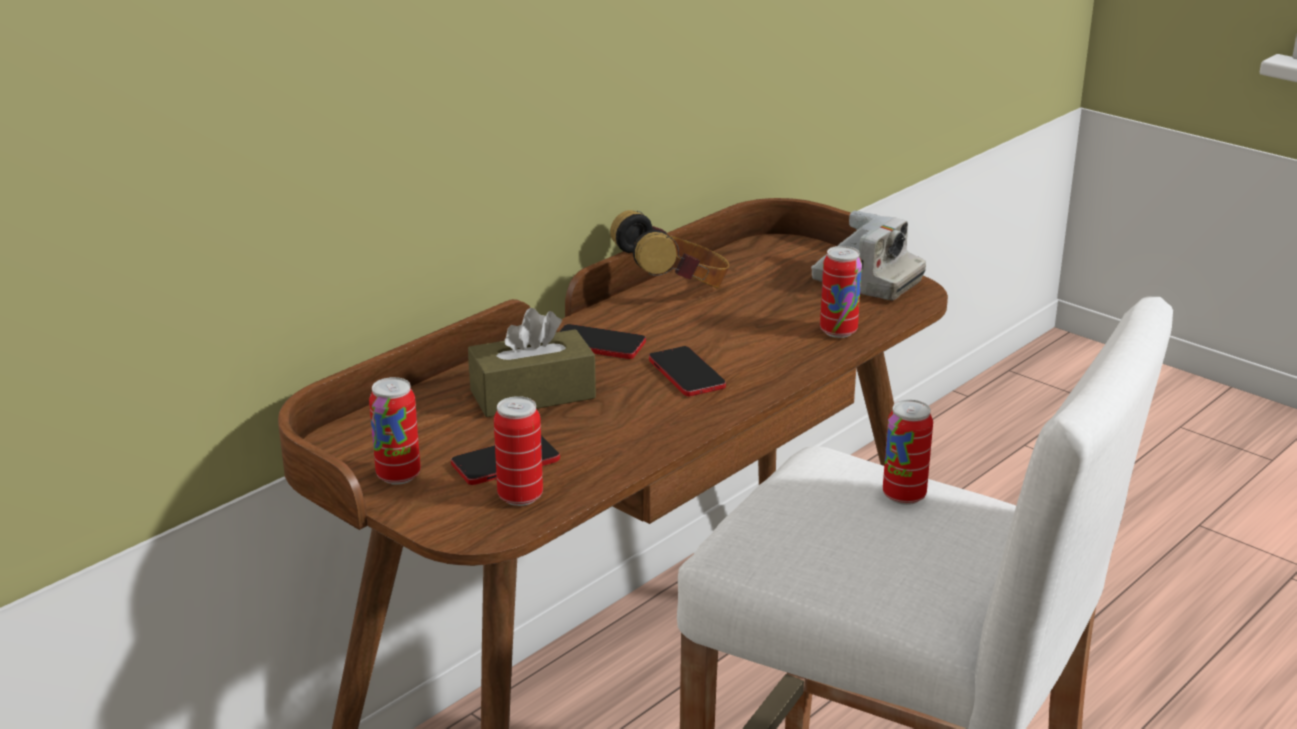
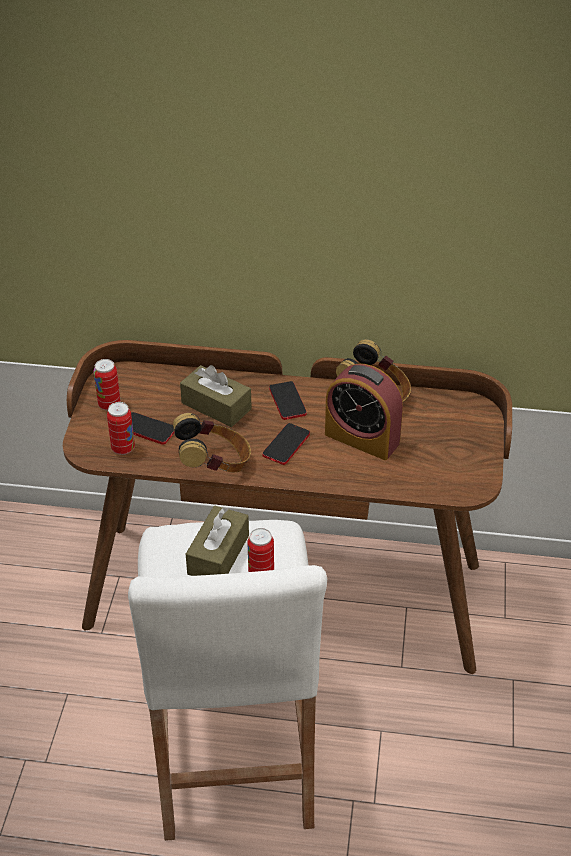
camera: 55 degrees right, 15 degrees up
camera [811,210,926,301] -> none
can [820,246,862,338] -> none
none -> headphones [173,413,251,472]
none -> brown tissue box [186,506,249,576]
none -> alarm clock [325,364,403,460]

